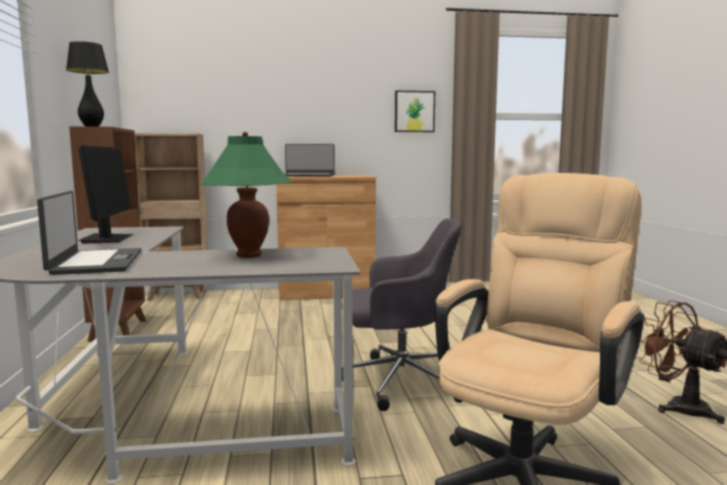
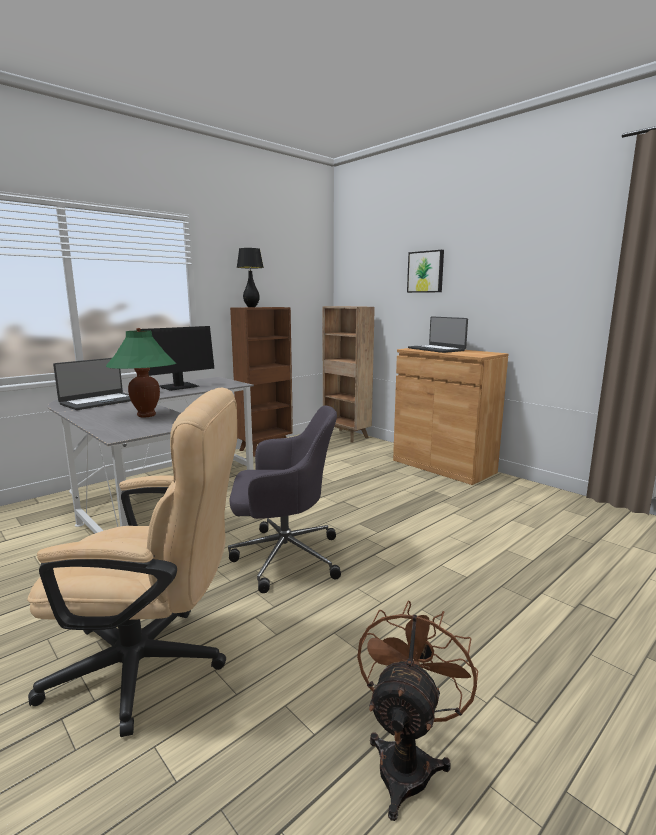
camera: 55 degrees right, 5 degrees up
grey office chair [341,219,463,411] -> grey office chair turned 60 degrees counterclockwise [228,405,341,593]
picture [395,91,435,132] -> picture moved to [407,250,444,293]

